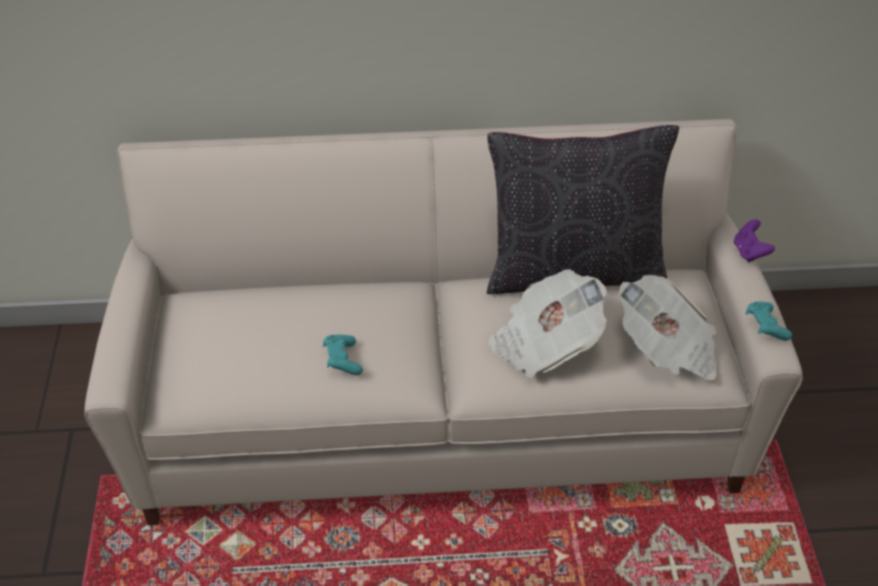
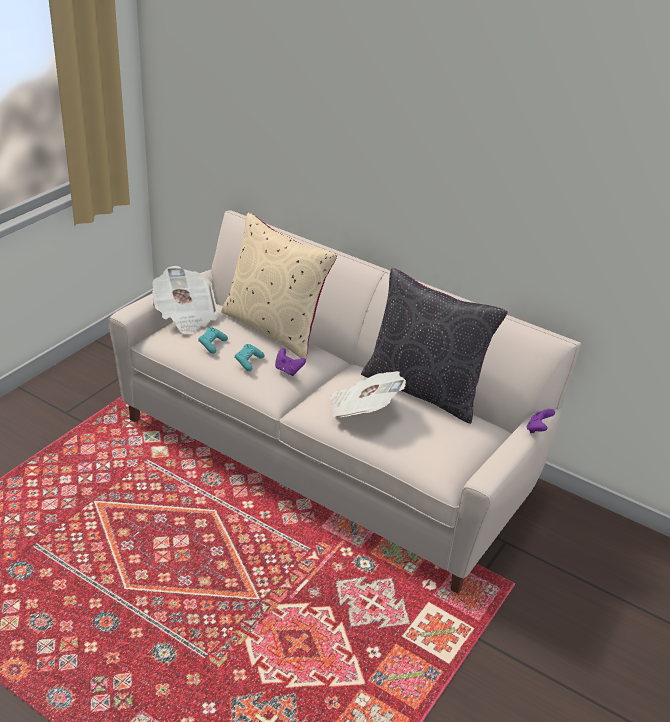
camera: 35 degrees right, 10 degrees down
newspaper [619,275,717,381] -> newspaper moved to [152,266,217,335]
turquoise game controller [746,302,792,341] -> turquoise game controller moved to [198,327,228,354]
none -> beige pillow [221,213,337,359]
none -> purple game controller [275,348,306,376]

